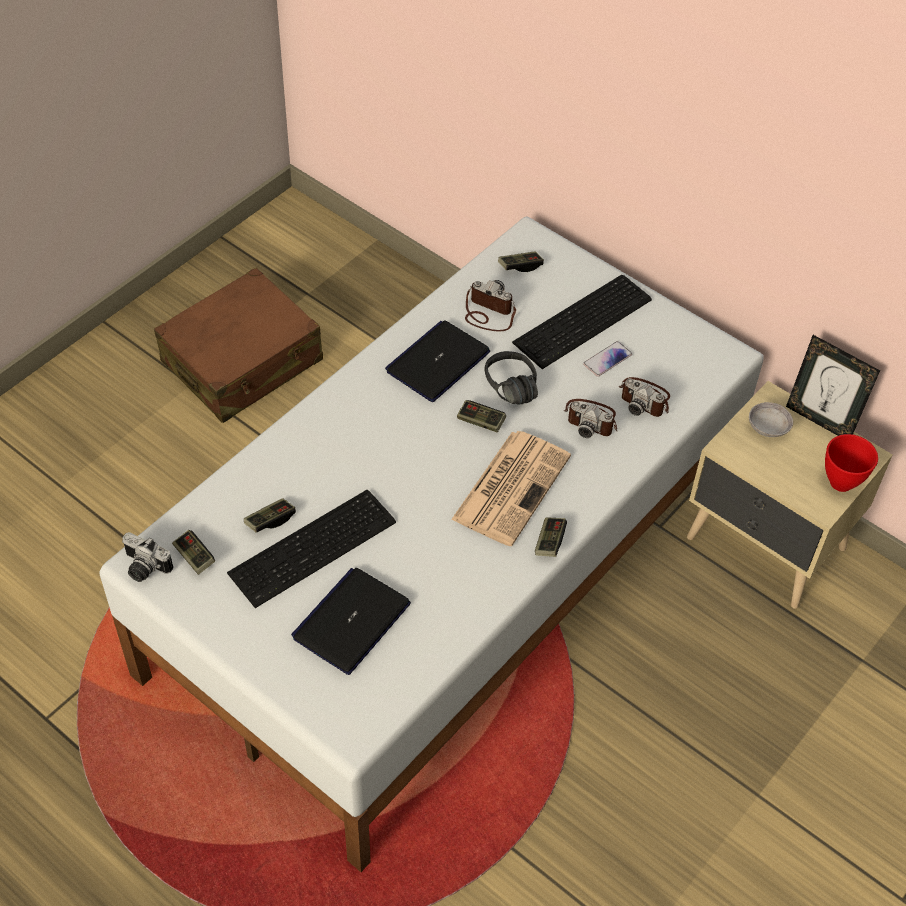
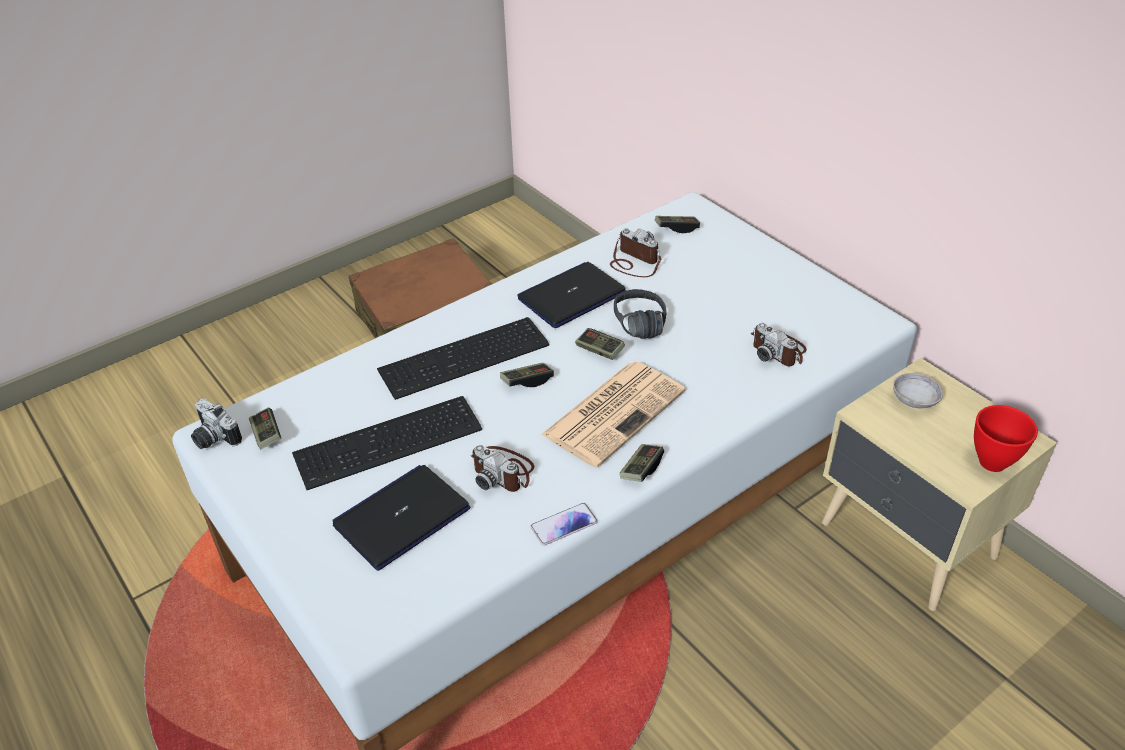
camera: 15 degrees right, 10 degrees down
game controller [244,499,296,533] -> game controller moved to [500,363,554,387]
keyboard [512,275,652,369] -> keyboard moved to [377,317,549,400]
camera [563,399,618,438] -> camera moved to [471,445,534,492]
phone [583,341,632,377] -> phone moved to [530,503,598,546]
picture frame [786,335,880,436] -> none

